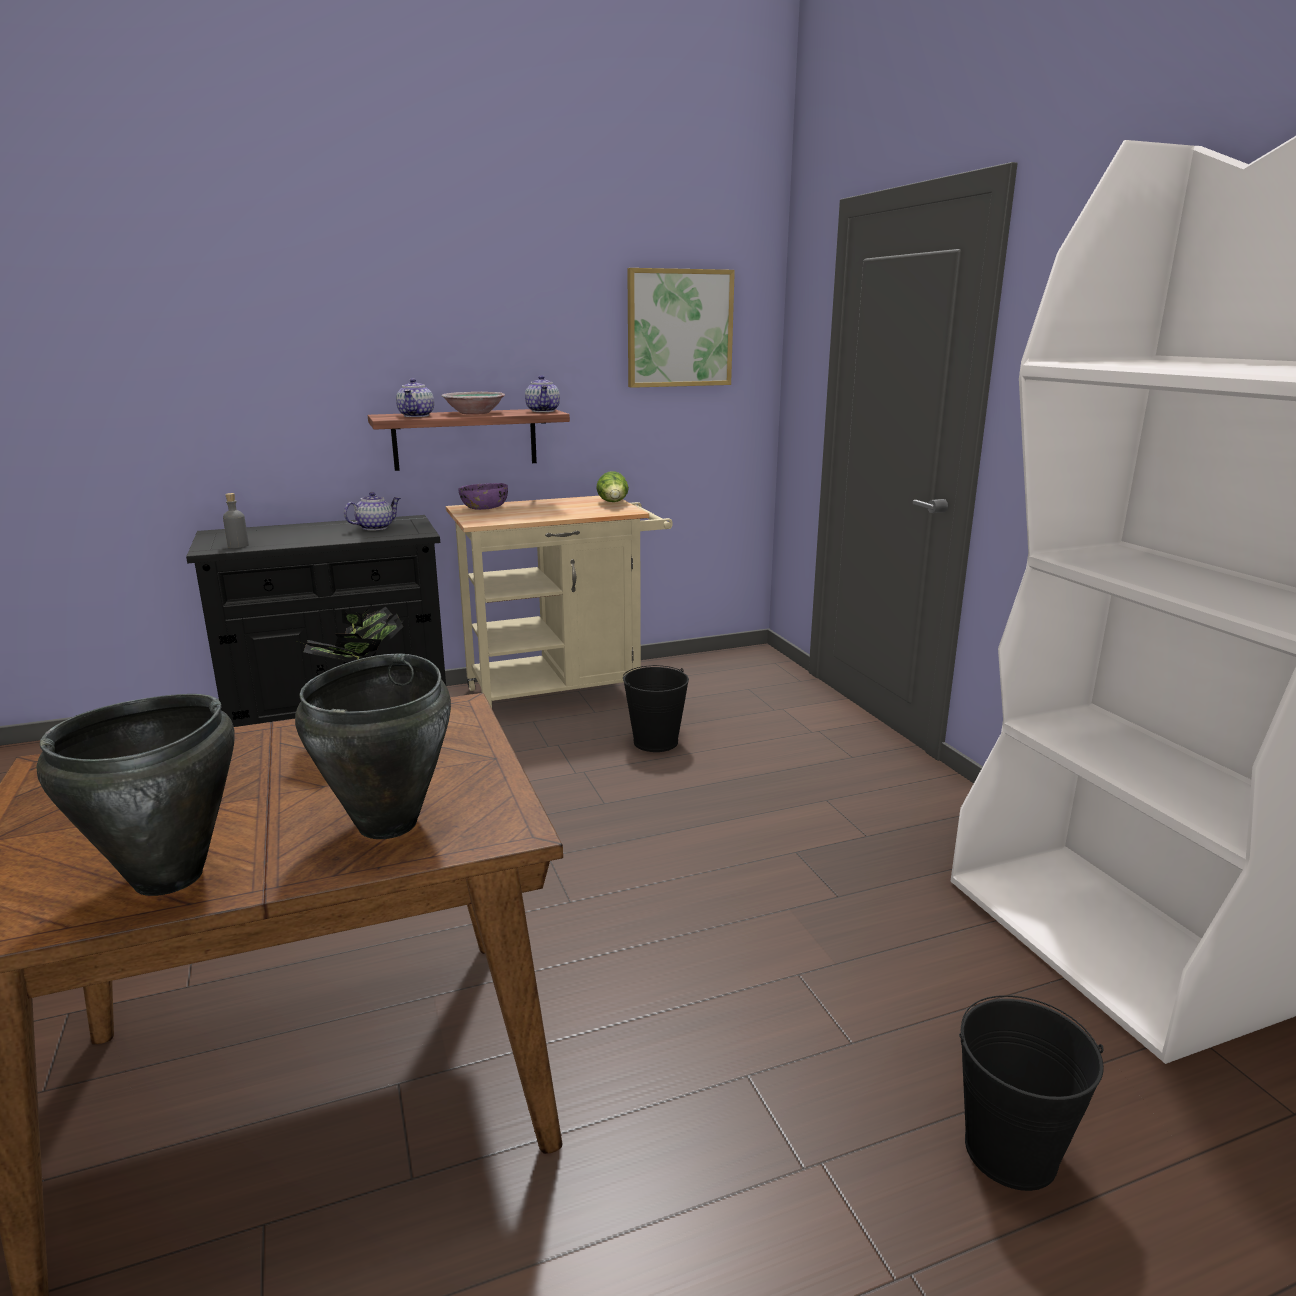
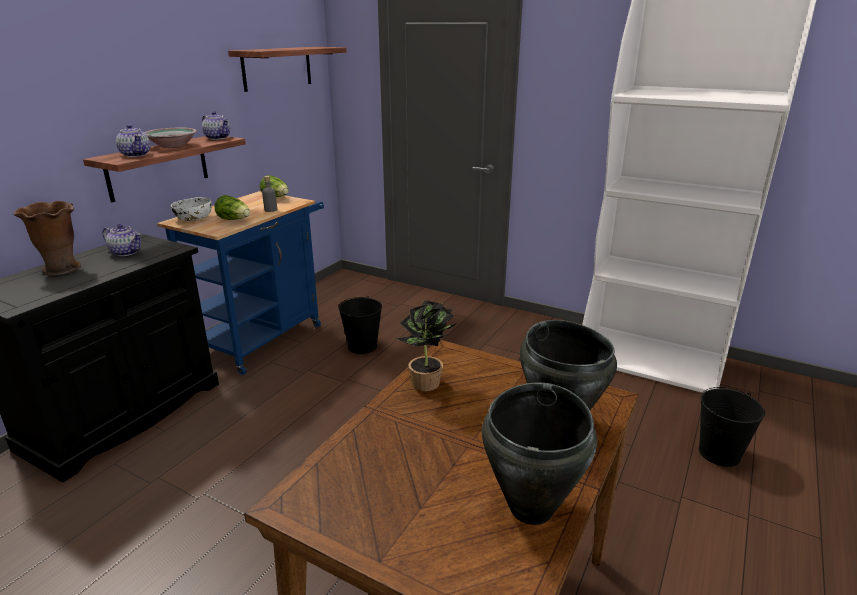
camera: 40 degrees left, 5 degrees up
grey bottle [223,493,249,548] -> grey bottle moved to [262,176,277,212]
teapot [344,492,401,531] -> teapot turned 105 degrees clockwise [102,224,142,256]
beige cart [446,496,673,708] -> blue cart [157,191,324,375]
purple bowl [458,483,508,510] -> white bowl [171,197,212,221]
picture [627,268,735,388] -> shelf [228,47,347,92]
none -> brown vase [13,201,81,275]
none -> lettuce [214,195,250,220]

